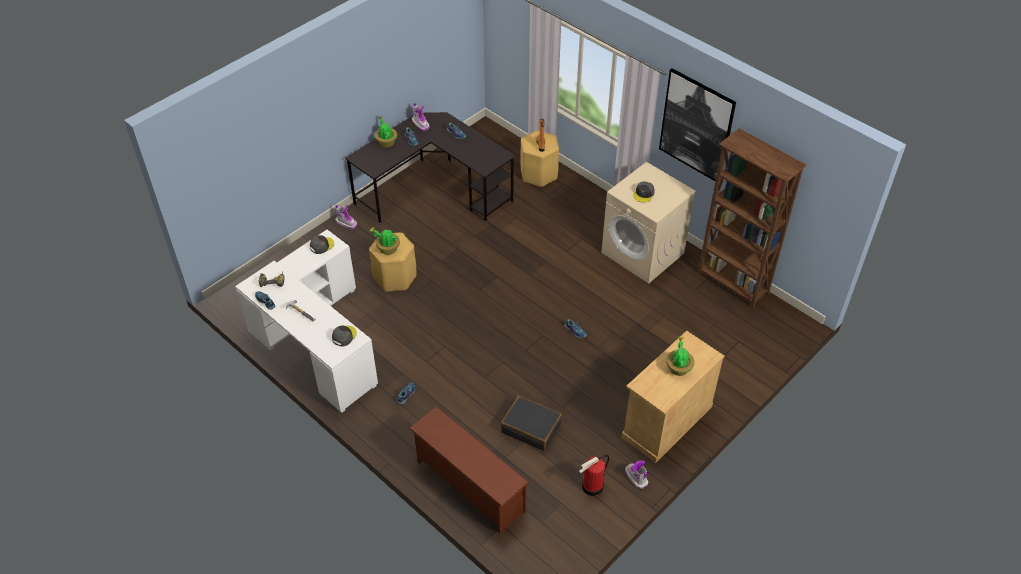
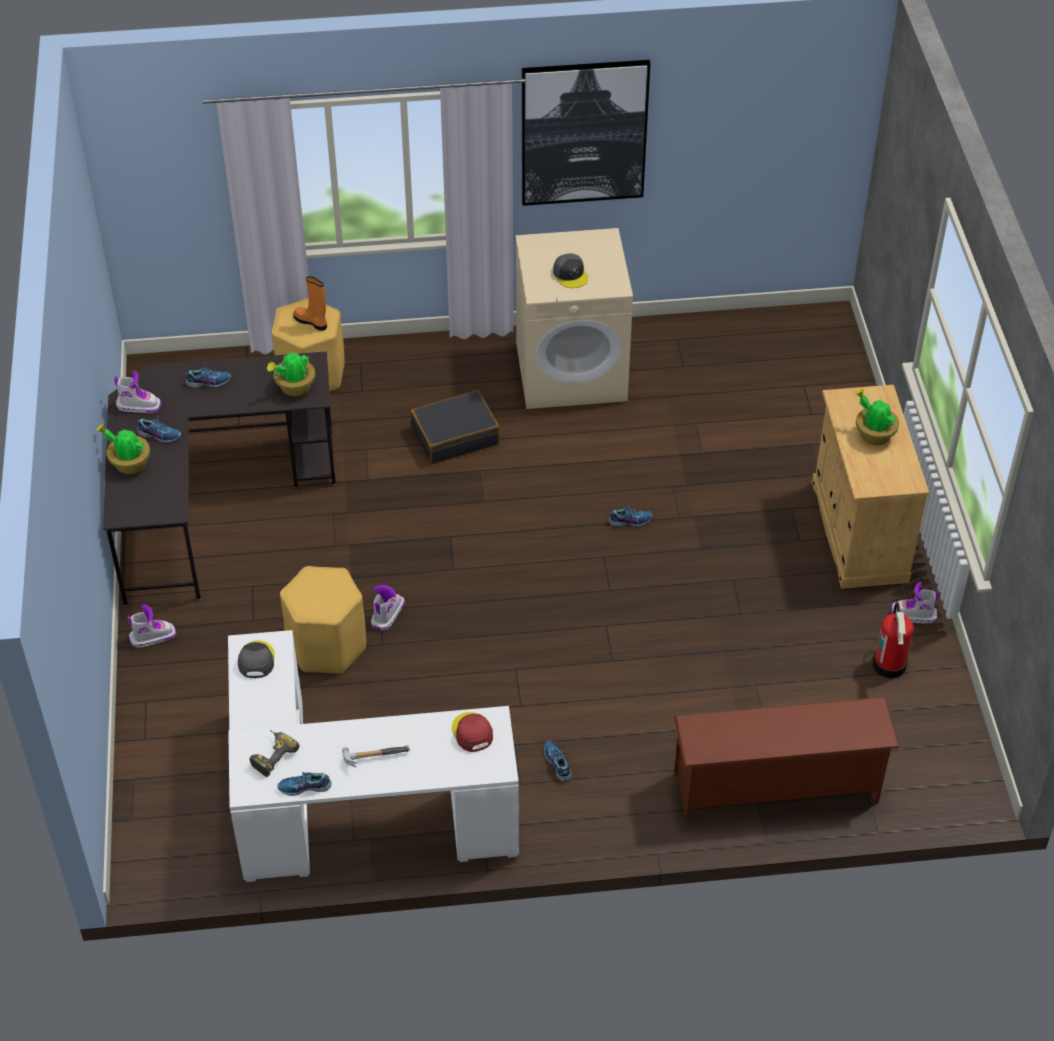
camera: 50 degrees left, 0 degrees up
grey cap [332,326,357,347] -> red cap [452,712,493,752]
potted plant [370,227,400,255] -> potted plant moved to [267,352,315,396]
black suitcase [501,396,562,451] -> black suitcase moved to [410,390,500,464]
brown bookcase [698,129,807,309] -> none
none -> boot [371,585,405,631]

